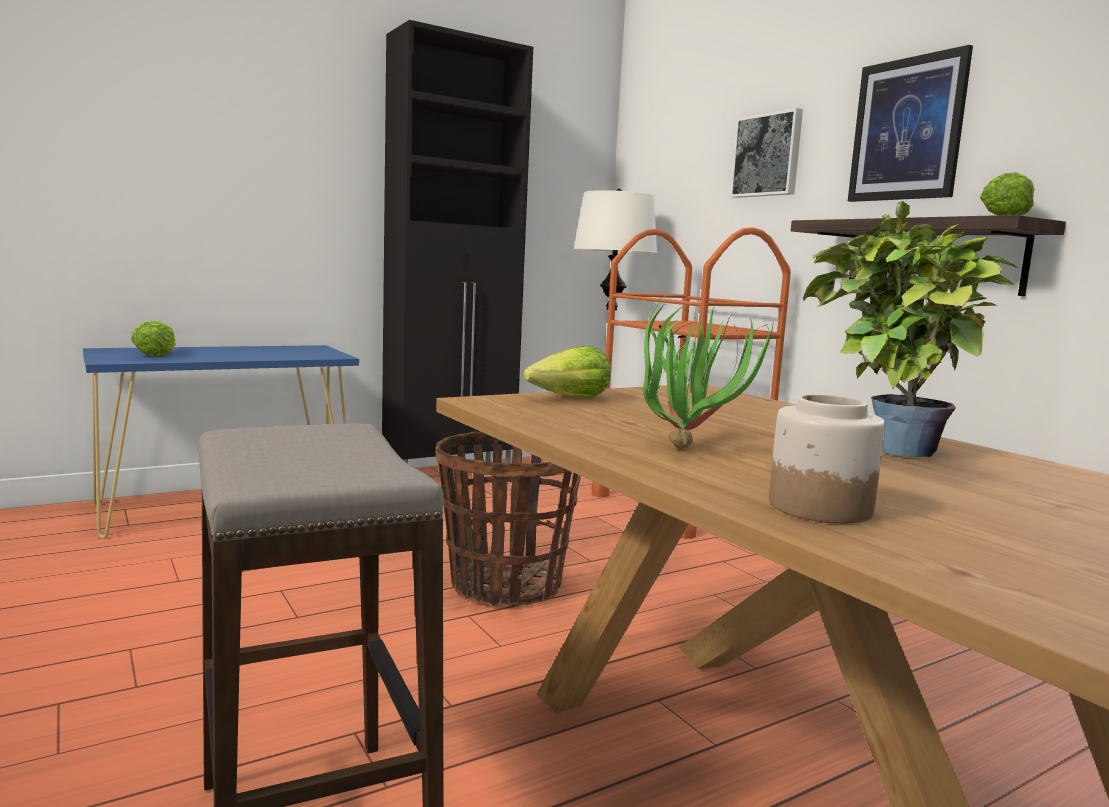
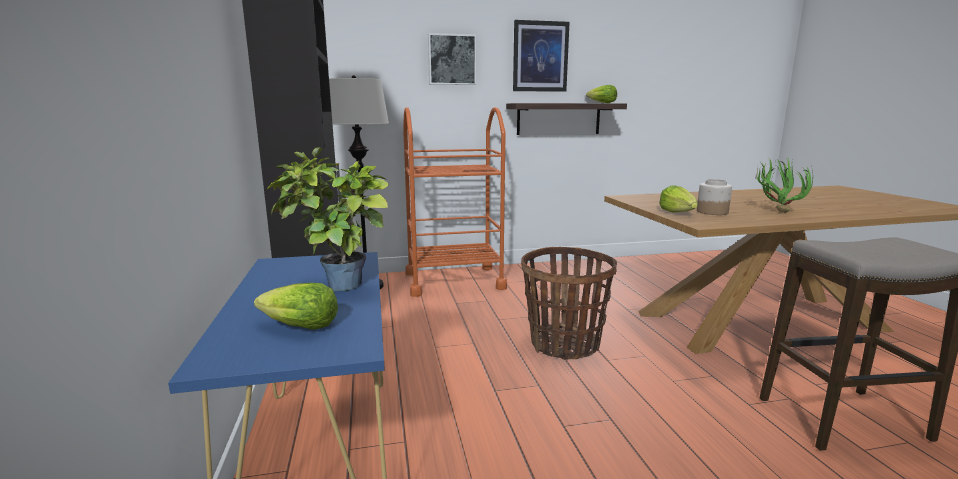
camera: 70 degrees left, 5 degrees up
jar [769,394,885,524] -> jar moved to [697,179,732,215]
potted plant [803,201,1017,457] -> potted plant moved to [267,147,389,291]

